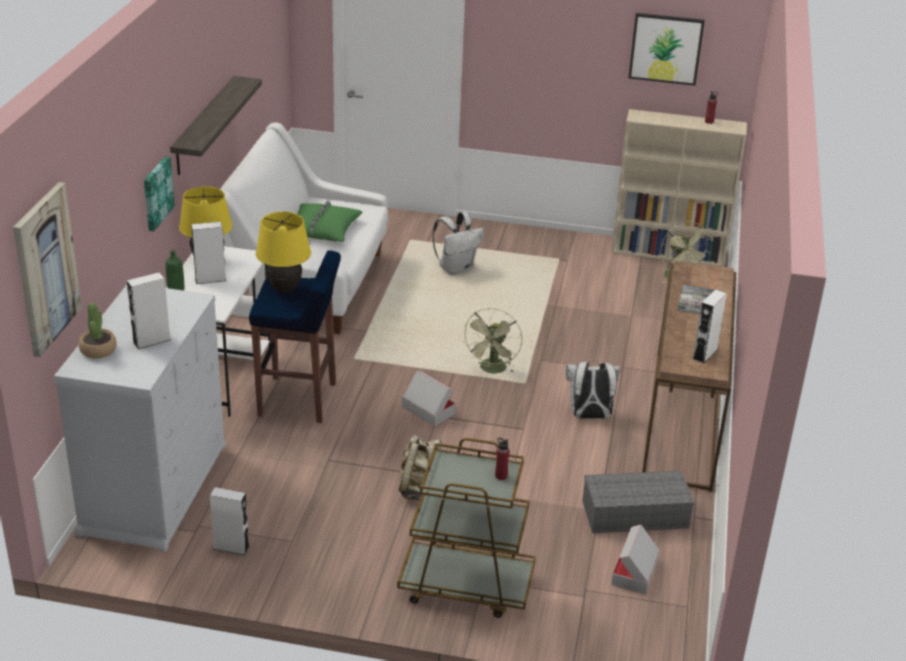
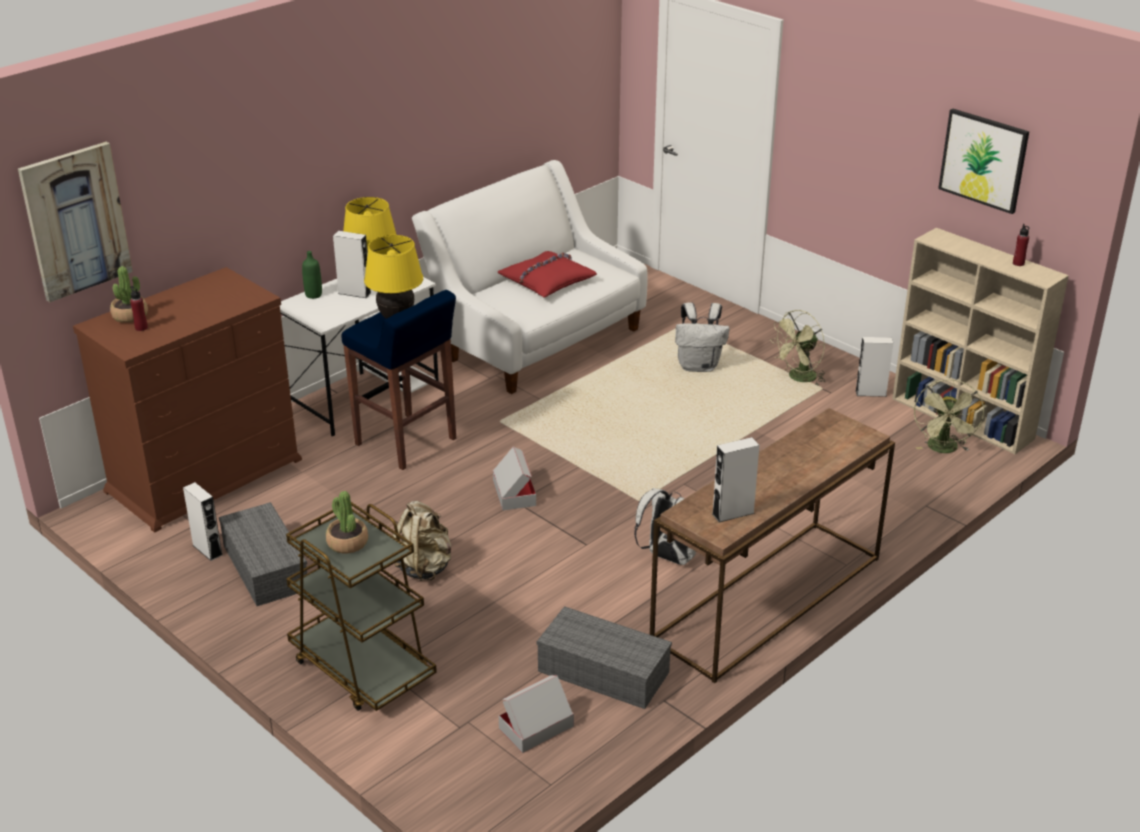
camera: 35 degrees right, 0 degrees up
white dresser [54,285,226,552] -> brown dresser [73,267,302,533]
white speaker [127,272,171,349] -> white speaker moved to [855,337,893,397]
picture [144,156,175,232] -> none
shelf [170,76,262,175] -> none
green pillow [297,201,362,242] -> red pillow [498,251,597,297]
green fan [462,308,522,373] -> green fan moved to [770,310,825,386]
red bottle [495,438,509,480] -> red bottle moved to [130,286,148,331]
book [677,285,714,314] -> none
none -> grey storage box [219,502,307,606]
none -> potted plant [326,491,368,553]

